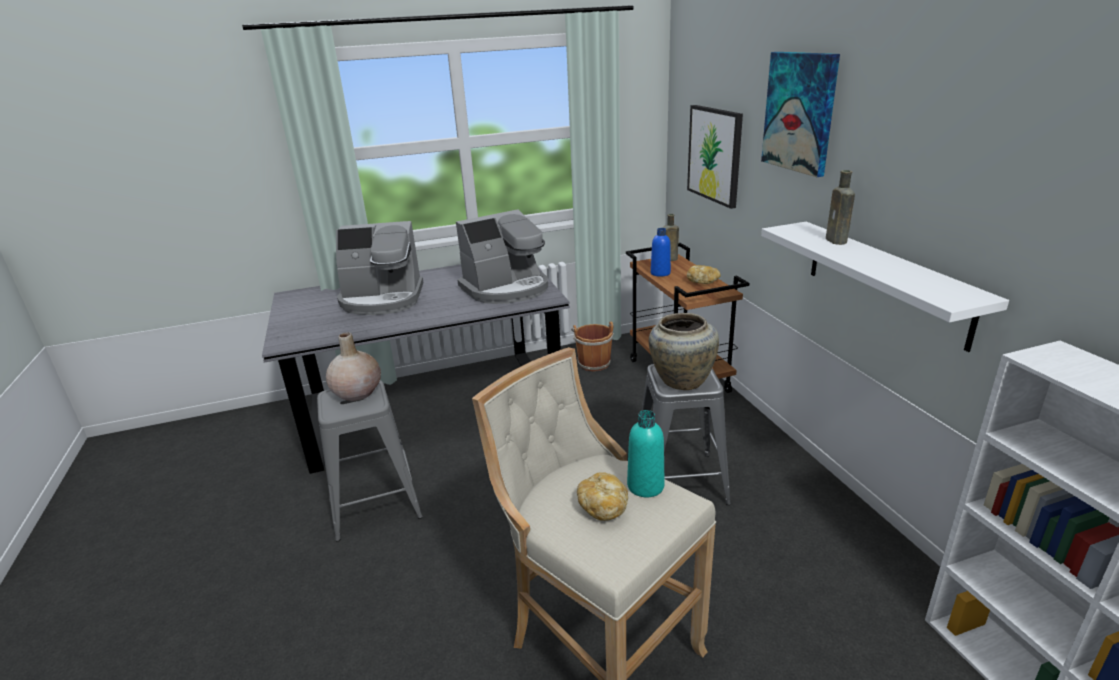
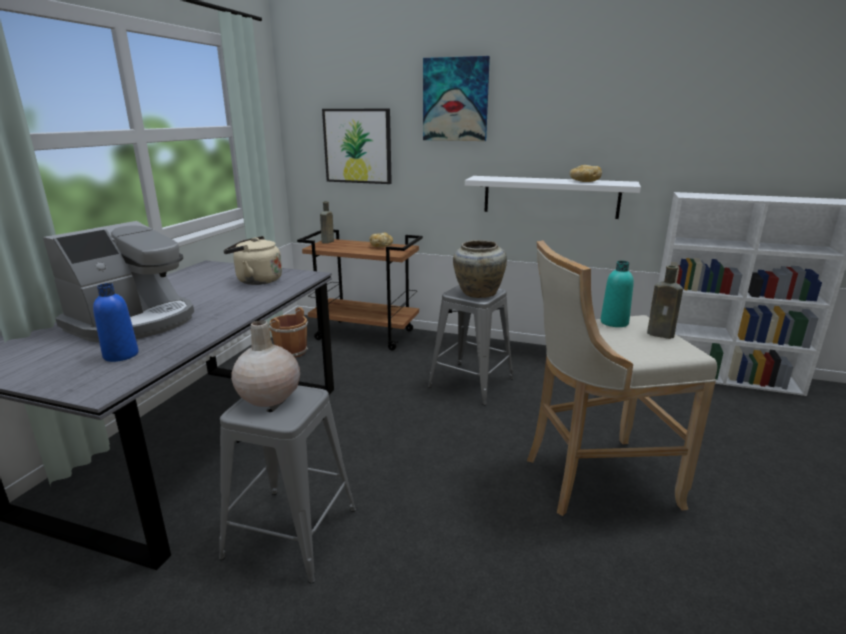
camera: 55 degrees left, 5 degrees down
coffee machine [456,209,548,304] -> beige kettle [223,236,282,285]
bread [577,472,628,521] -> bread moved to [570,165,602,182]
blue bottle [651,228,671,277] -> blue bottle moved to [93,283,139,362]
brown bottle [826,170,855,245] -> brown bottle moved to [647,265,683,339]

